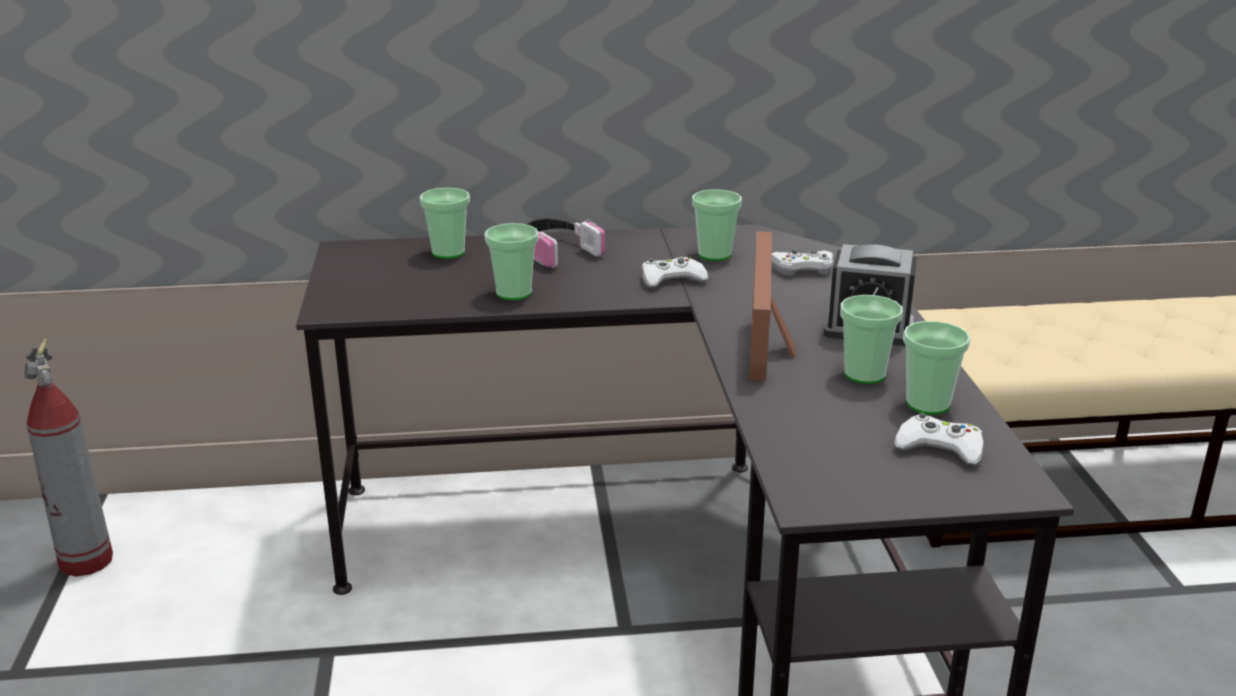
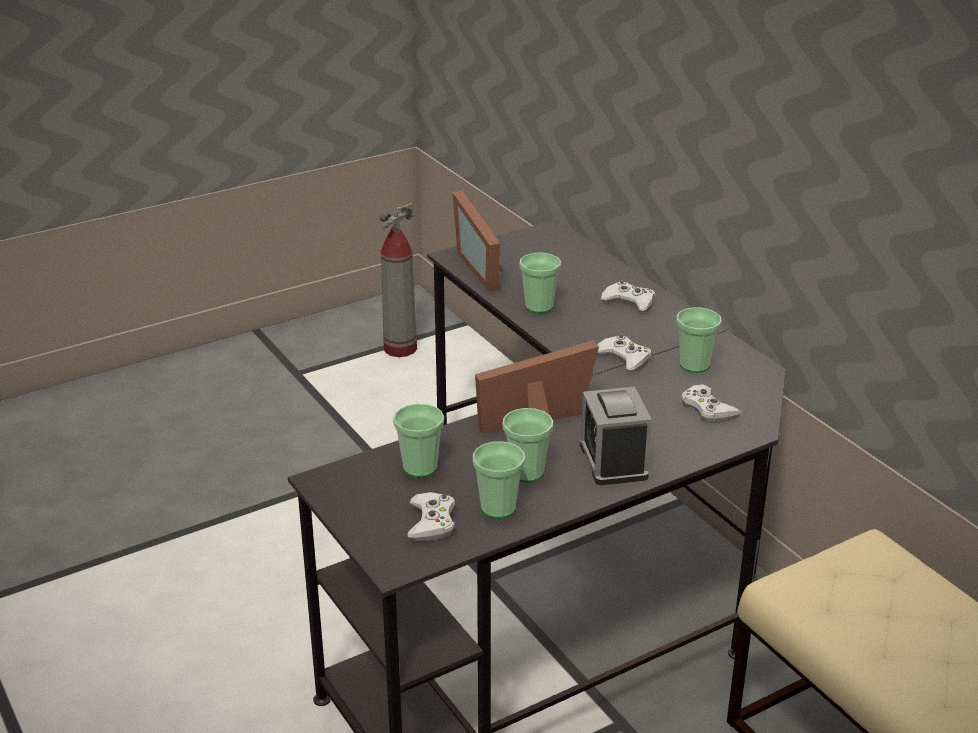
camera: 65 degrees right, 5 degrees up
cup [420,188,470,259] -> cup moved to [393,404,444,478]
headphones [526,218,605,268] -> white game controller [601,280,655,312]
none -> picture frame [453,191,503,291]

